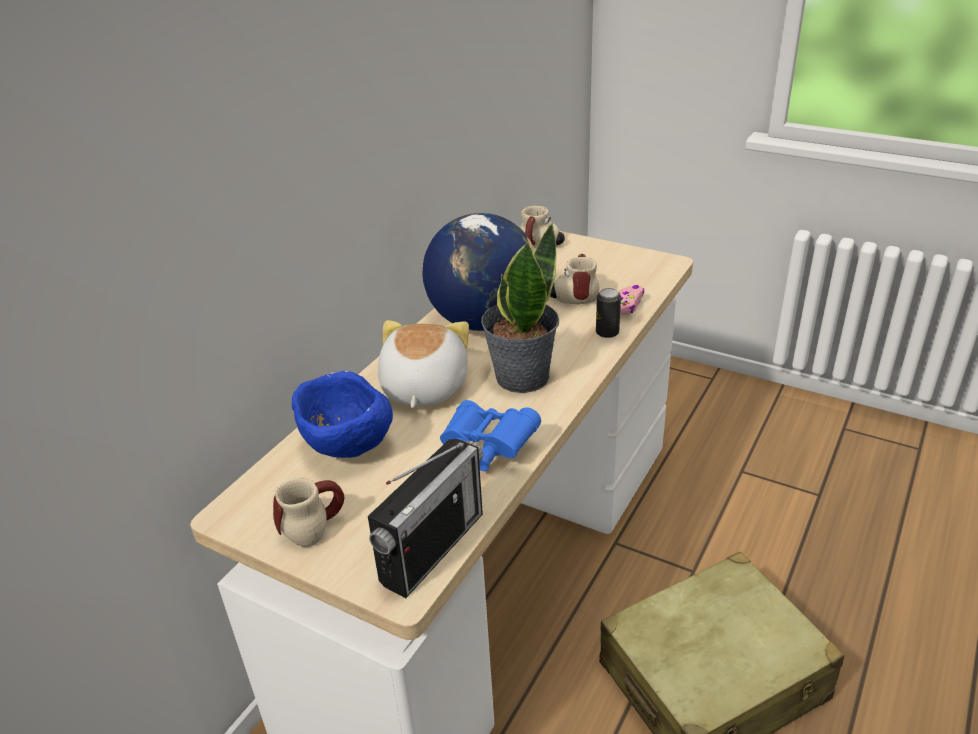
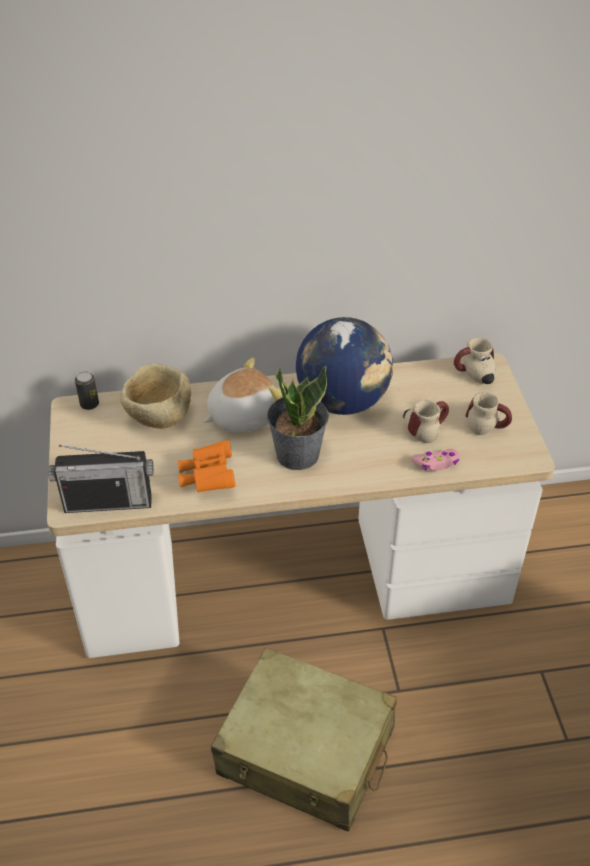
camera: 50 degrees right, 10 degrees up
mug [273,477,344,547] -> mug moved to [466,392,512,435]
blue bowl [292,370,393,458] -> beige bowl [120,363,191,429]
blue binoculars [440,400,541,471] -> orange binoculars [178,440,235,493]
can [596,288,621,338] -> can moved to [75,371,99,410]

